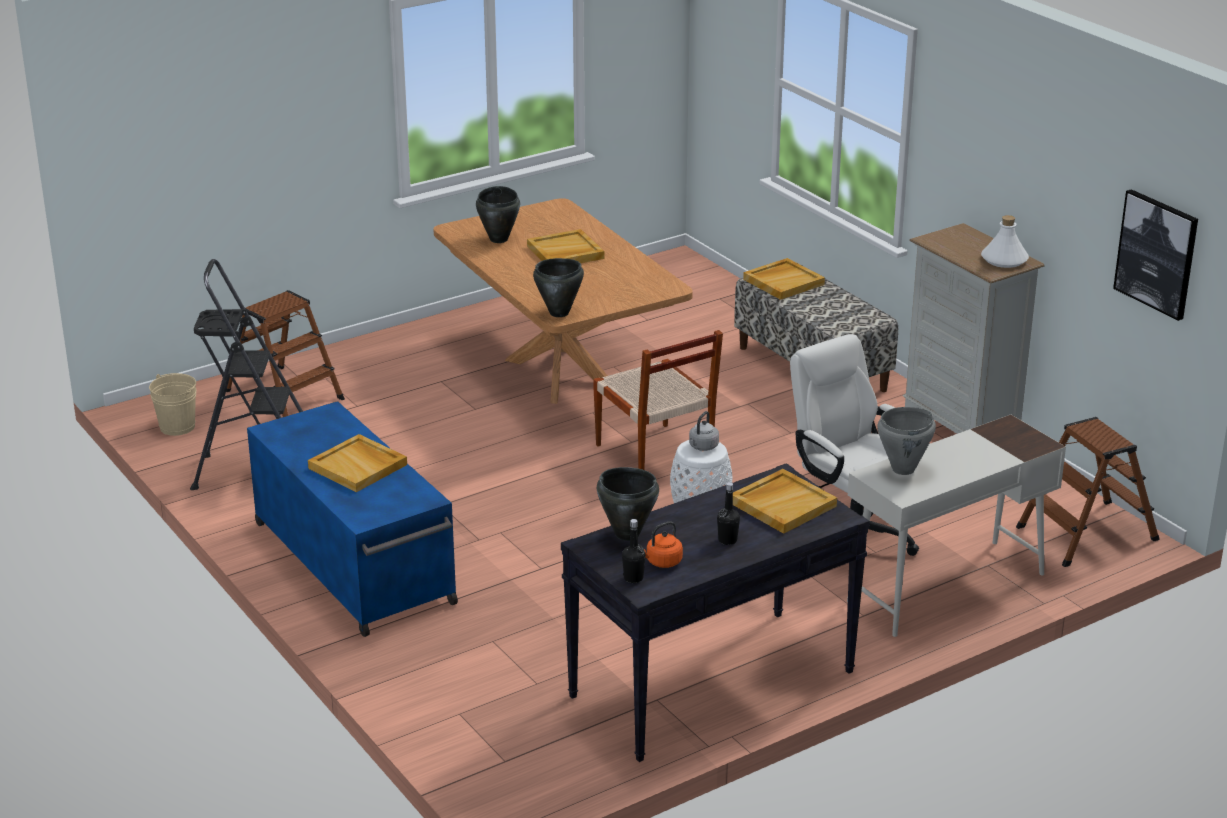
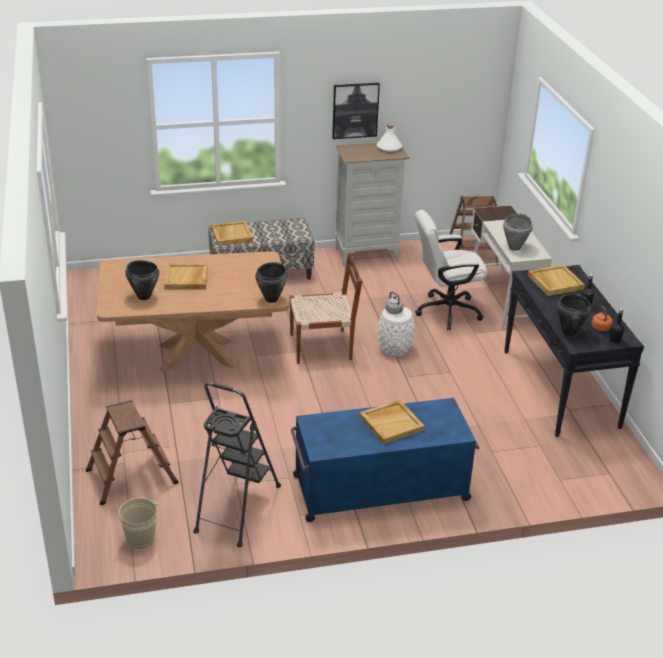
camera: 70 degrees left, 5 degrees up
picture [1113,189,1198,321] -> picture moved to [332,83,380,139]

